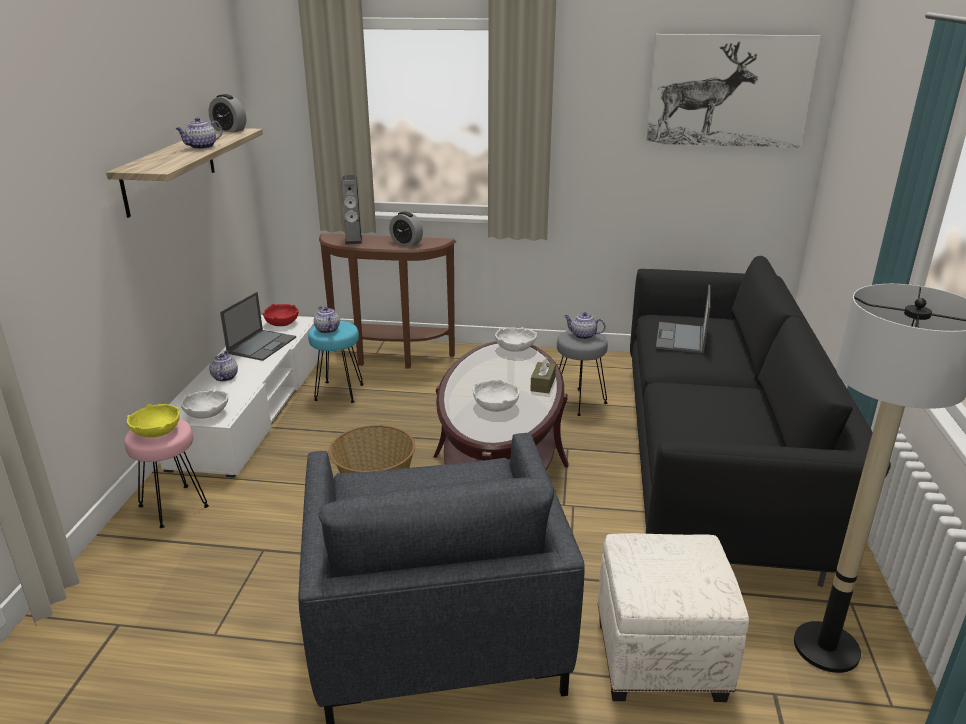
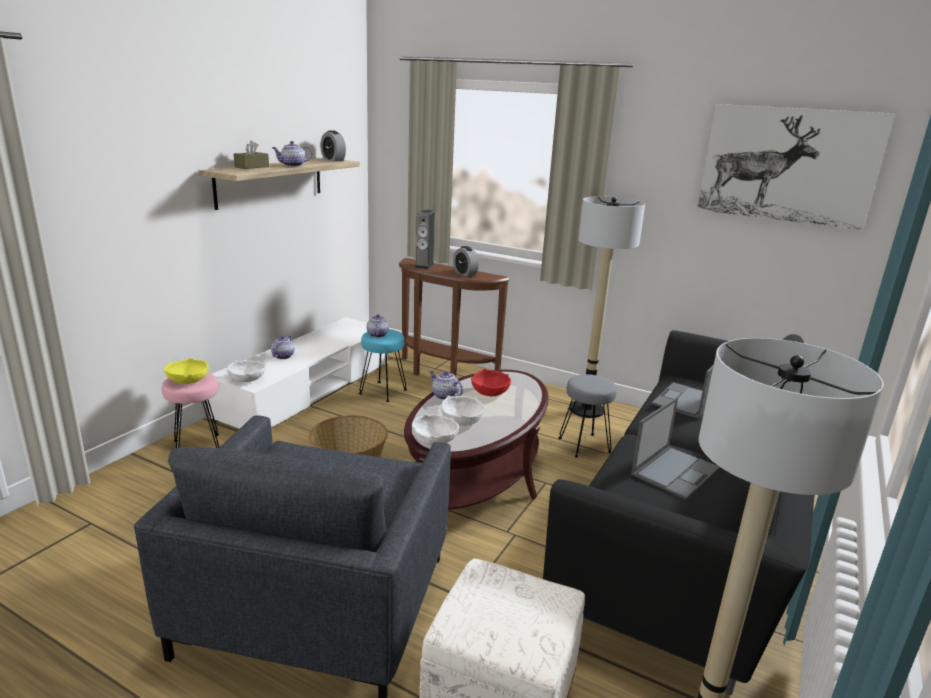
camera: 20 degrees right, 5 degrees down
laptop [220,292,296,361] -> laptop moved to [631,397,720,500]
red bowl [263,304,299,326] -> red bowl moved to [471,369,511,396]
white bowl [495,327,537,352] -> white bowl moved to [412,413,459,445]
brown tissue box [530,357,556,393] -> brown tissue box moved to [234,140,269,169]
teapot [564,312,606,339] -> teapot moved to [430,371,463,400]
none -> floor lamp [570,196,645,418]

